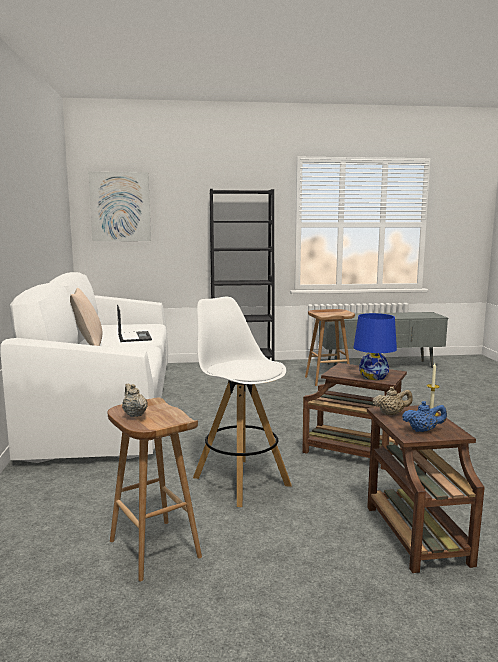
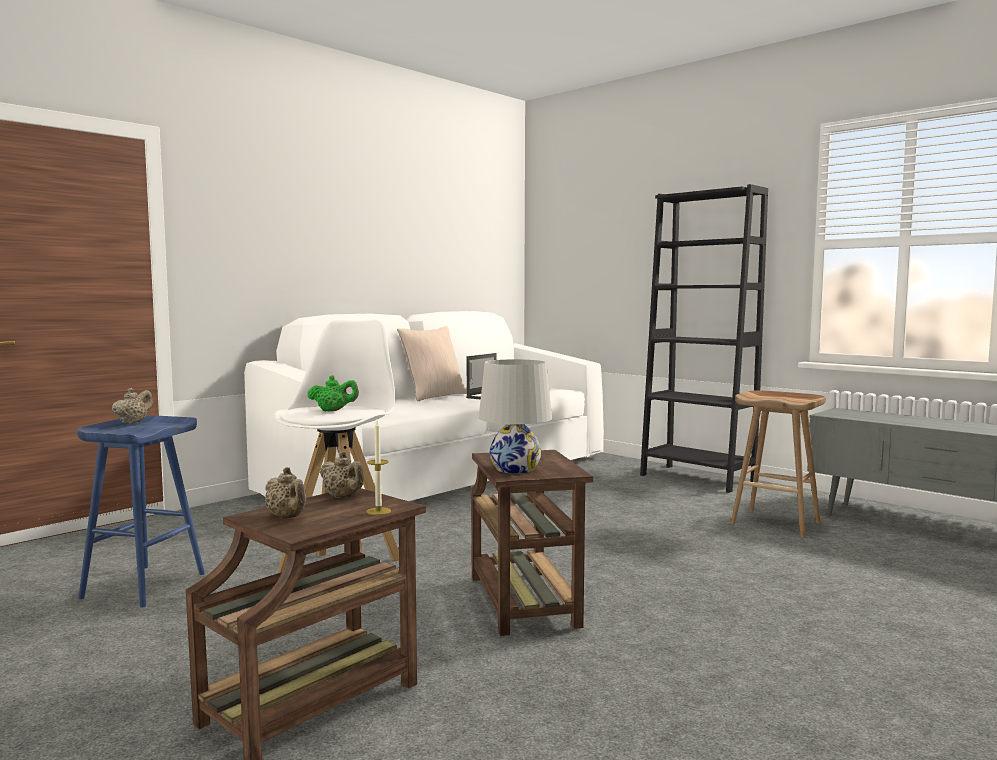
camera: 50 degrees right, 5 degrees down
picture [89,172,151,241] -> none
brown stool [108,398,202,581] -> blue stool [77,415,205,608]
blue table lamp [353,313,397,380] -> white table lamp [479,359,552,474]
blue teapot [402,401,447,432] -> beige teapot [265,467,306,519]
none -> green teapot [308,375,359,411]

